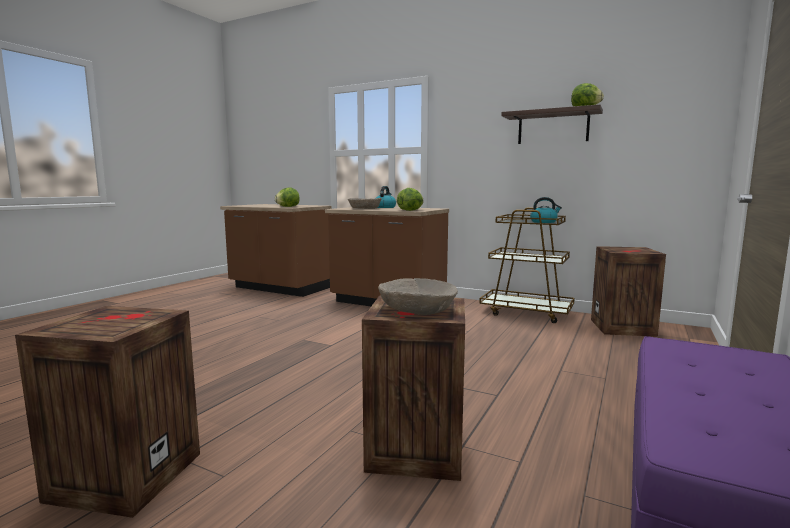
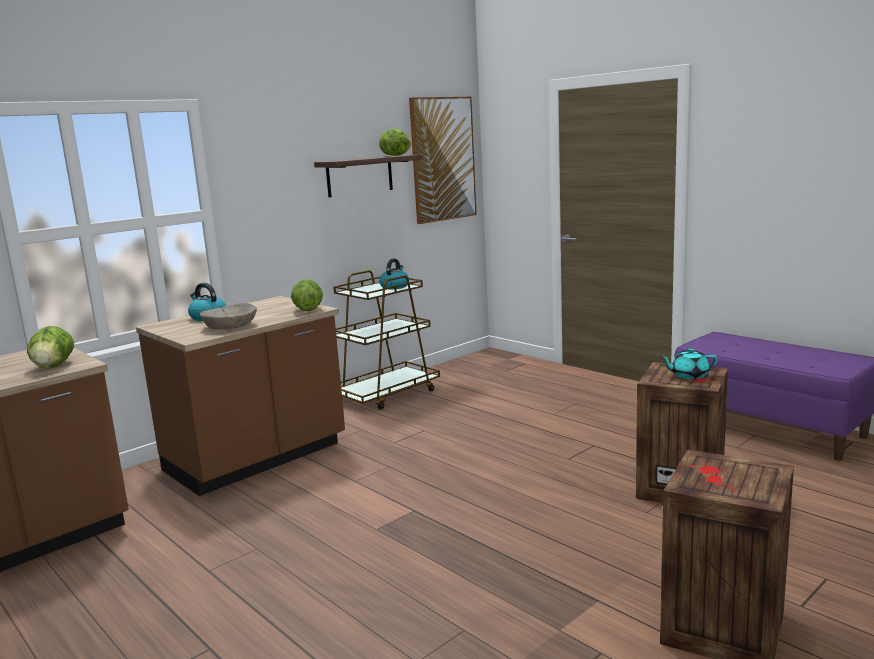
camera: 70 degrees left, 5 degrees up
beige bowl [378,278,458,315] -> turquoise teapot [660,348,718,379]
crate [591,246,666,337] -> none
none -> picture [409,97,477,224]

